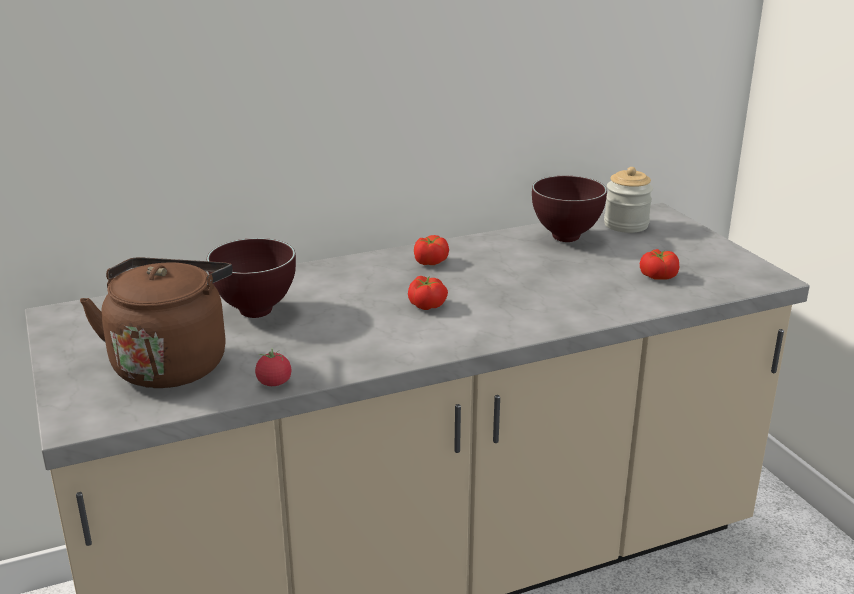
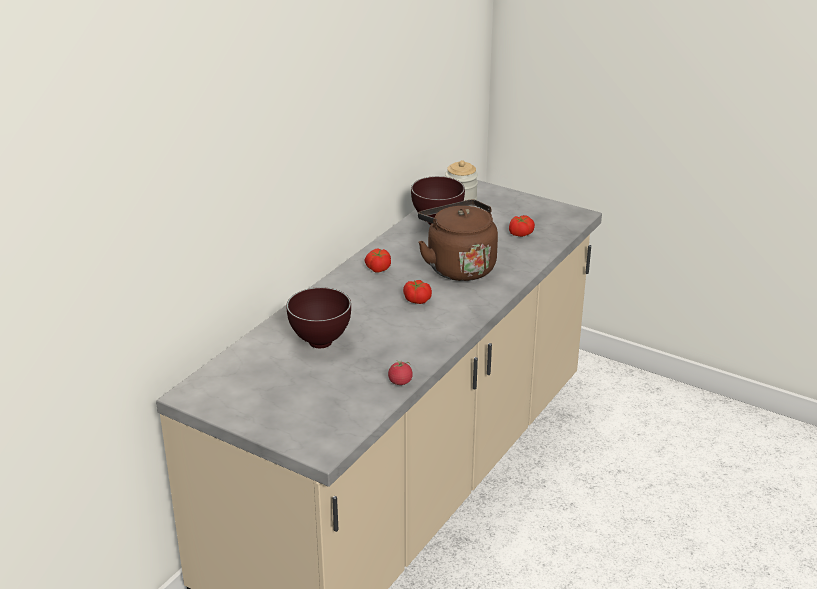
camera: 35 degrees left, 5 degrees up
brown kettle [80,257,233,388] -> brown kettle moved to [418,199,498,281]

